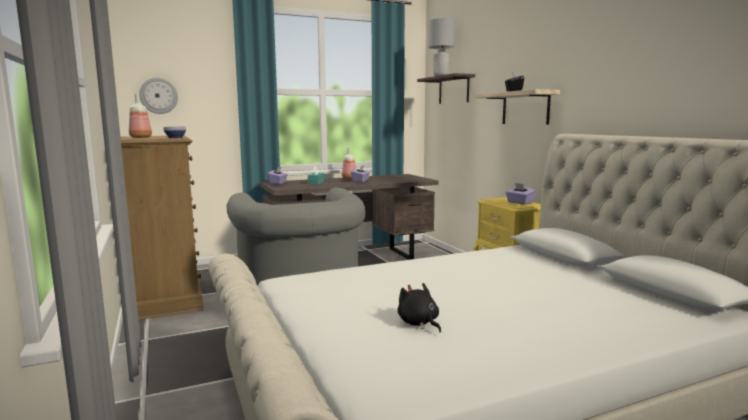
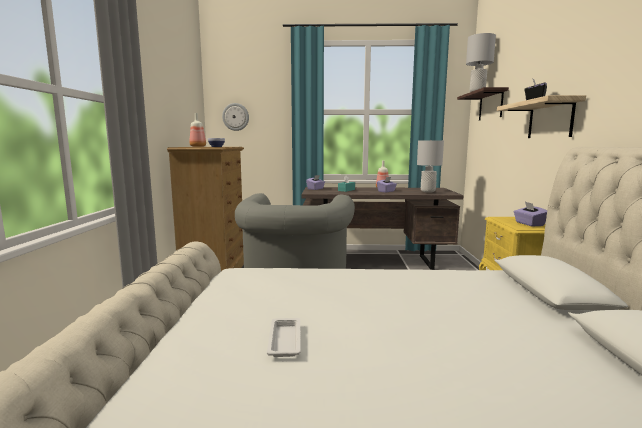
camera: 25 degrees right, 0 degrees up
black plush toy [398,283,441,332] -> white tray [267,318,301,357]
none -> grey table lamp [417,140,444,193]

